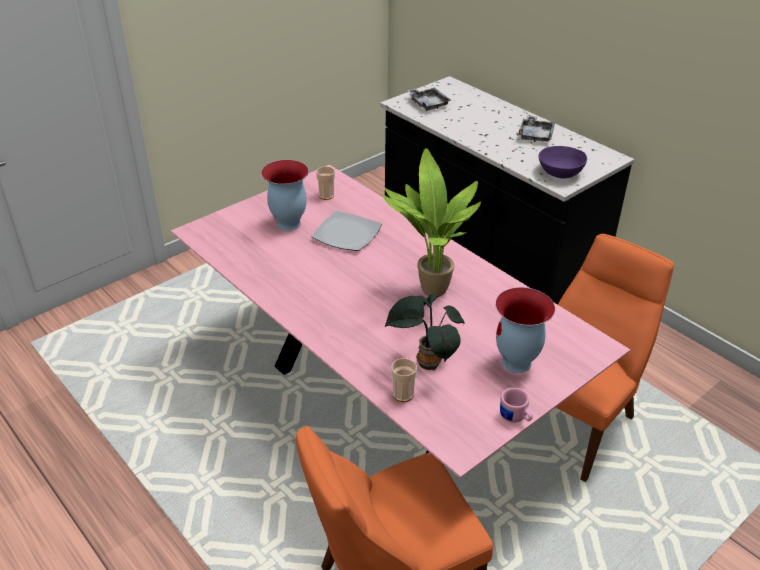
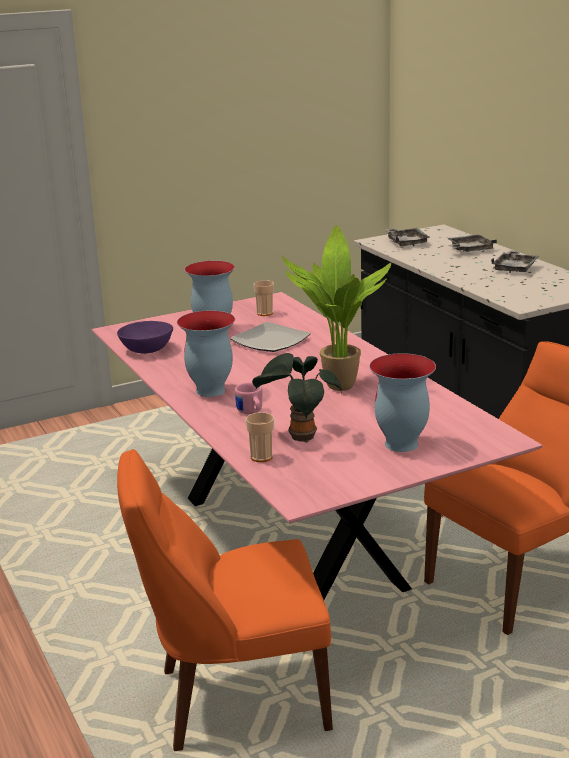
camera: 15 degrees right, 15 degrees down
pink mug [500,388,533,423] -> pink mug moved to [235,382,262,414]
purple bowl [539,146,587,179] -> purple bowl moved to [117,321,173,354]
none -> vase [177,310,235,397]
none -> grey tray [447,235,497,252]

